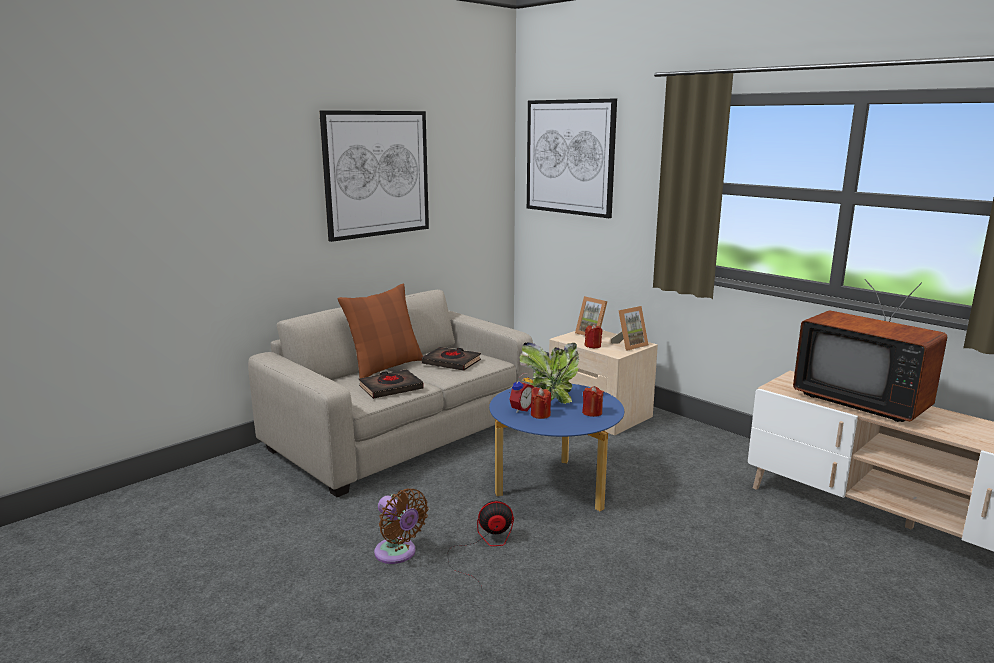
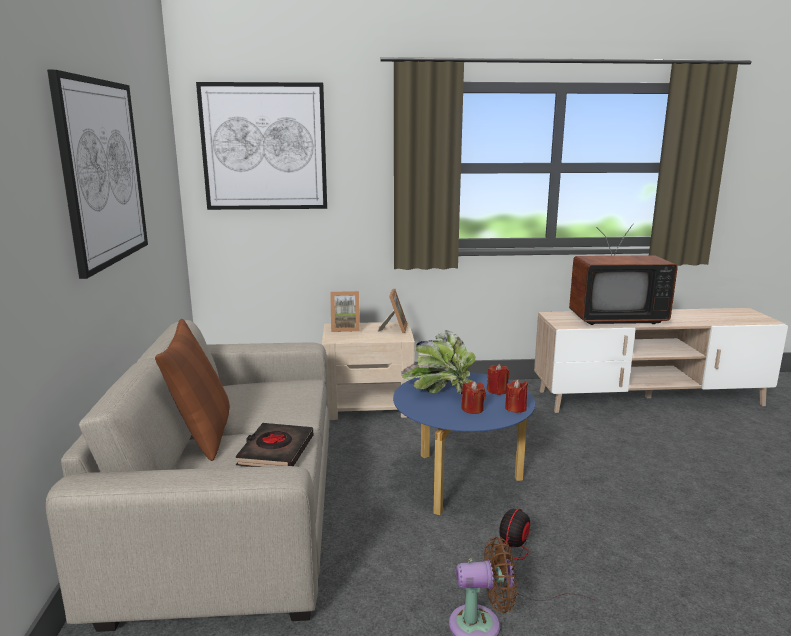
camera: 50 degrees left, 0 degrees up
black book [422,347,481,371] -> none
alarm clock [509,374,534,413] -> none
red candle [585,324,603,349] -> red candle moved to [505,379,528,413]

